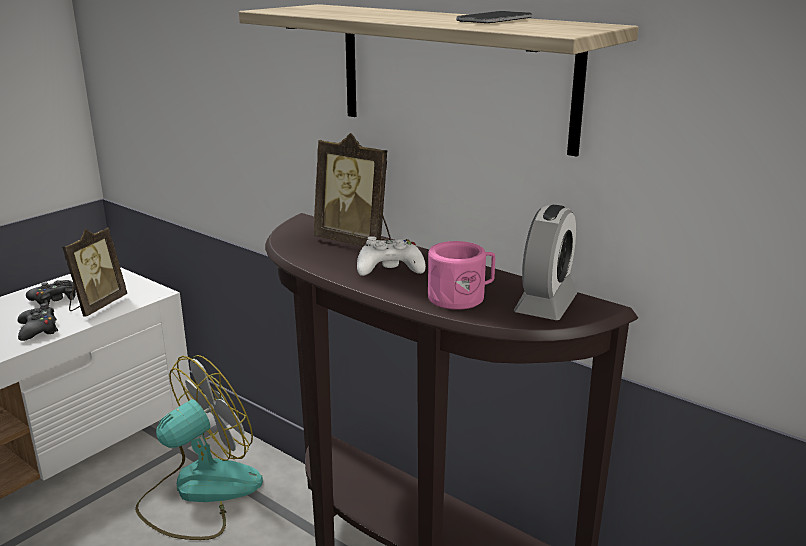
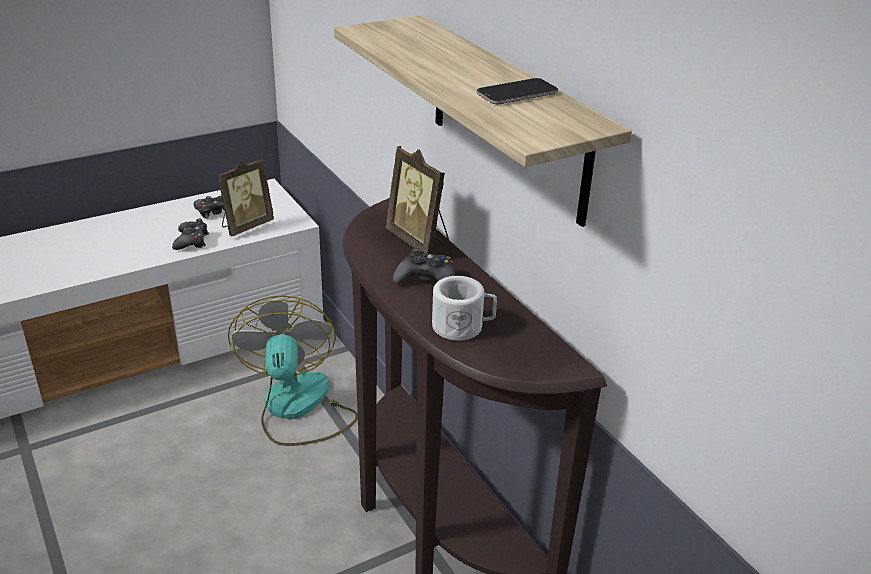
camera: 20 degrees right, 10 degrees up
fan [135,355,263,540] -> fan turned 75 degrees counterclockwise [228,295,358,446]
white game controller [357,236,426,276] -> black game controller [393,248,455,284]
pink mug [428,241,495,310] -> white mug [432,276,497,341]
alarm clock [513,205,577,320] -> none

